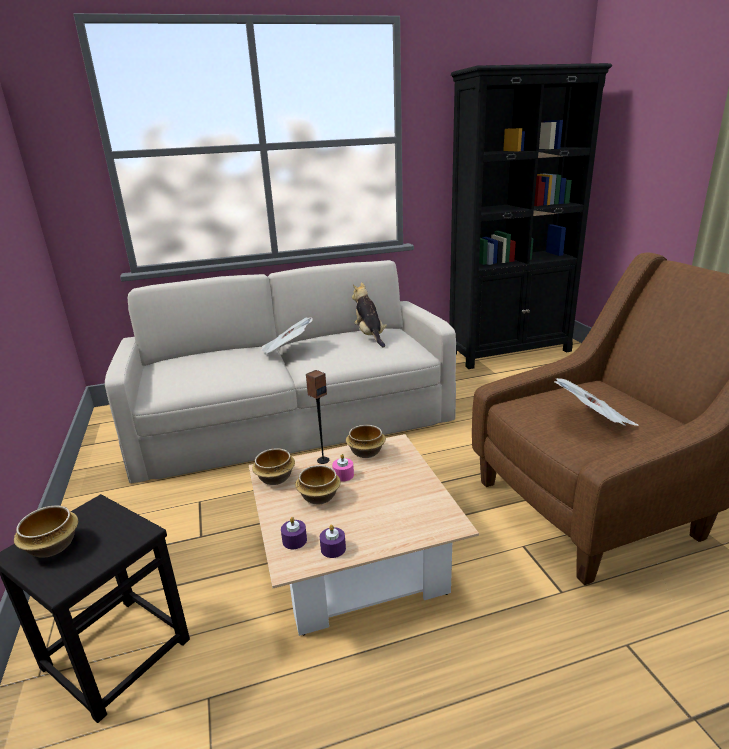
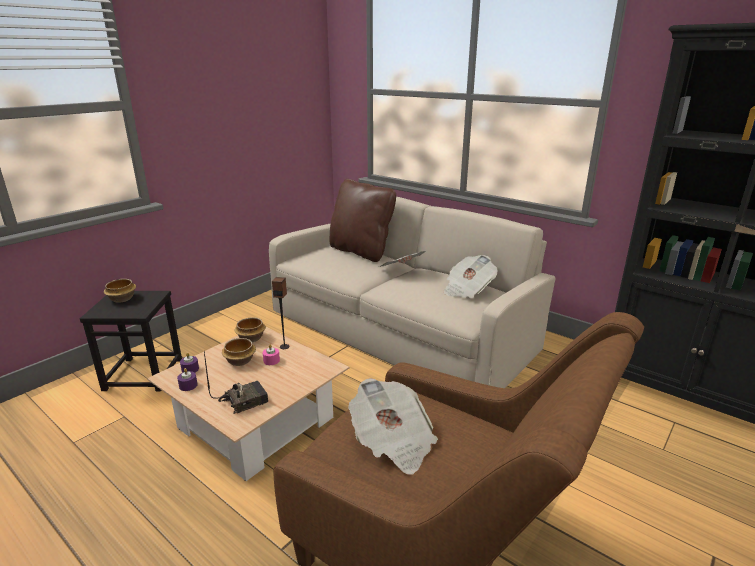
camera: 55 degrees right, 0 degrees up
bowl [346,425,386,458] -> none
plush toy [352,282,387,347] -> newspaper [443,255,498,298]
none -> radio [204,351,268,414]
none -> brown pillow [329,179,396,262]

